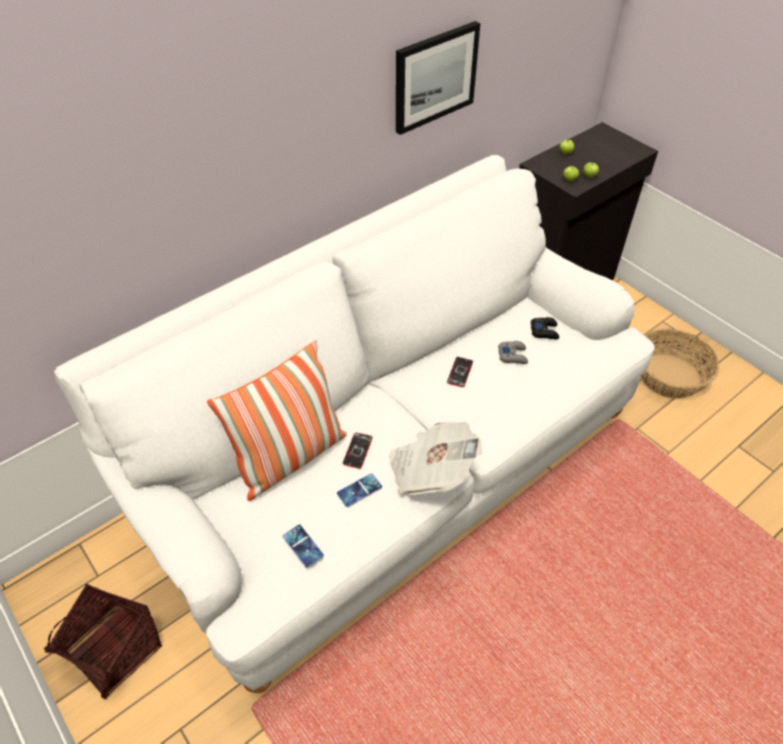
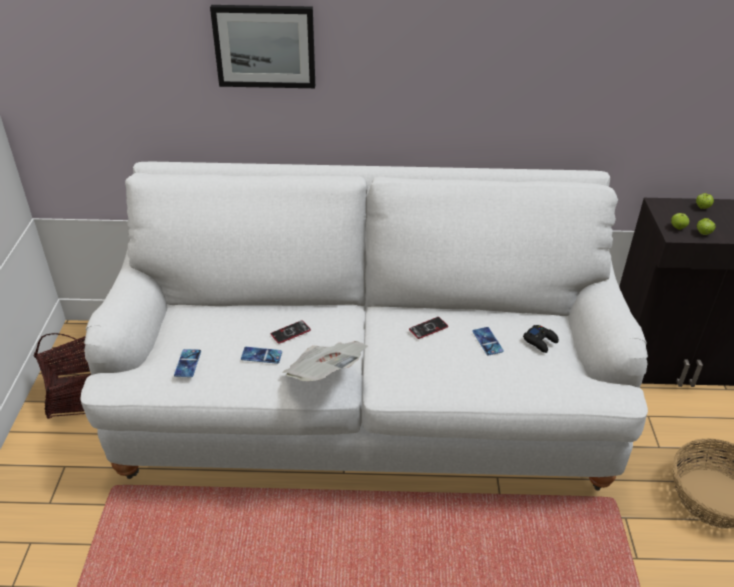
camera: 40 degrees right, 10 degrees down
pillow [207,341,347,501] -> none
picture [396,21,480,135] -> picture moved to [210,5,315,88]
grey game controller [498,341,528,364] -> phone [472,327,504,355]

